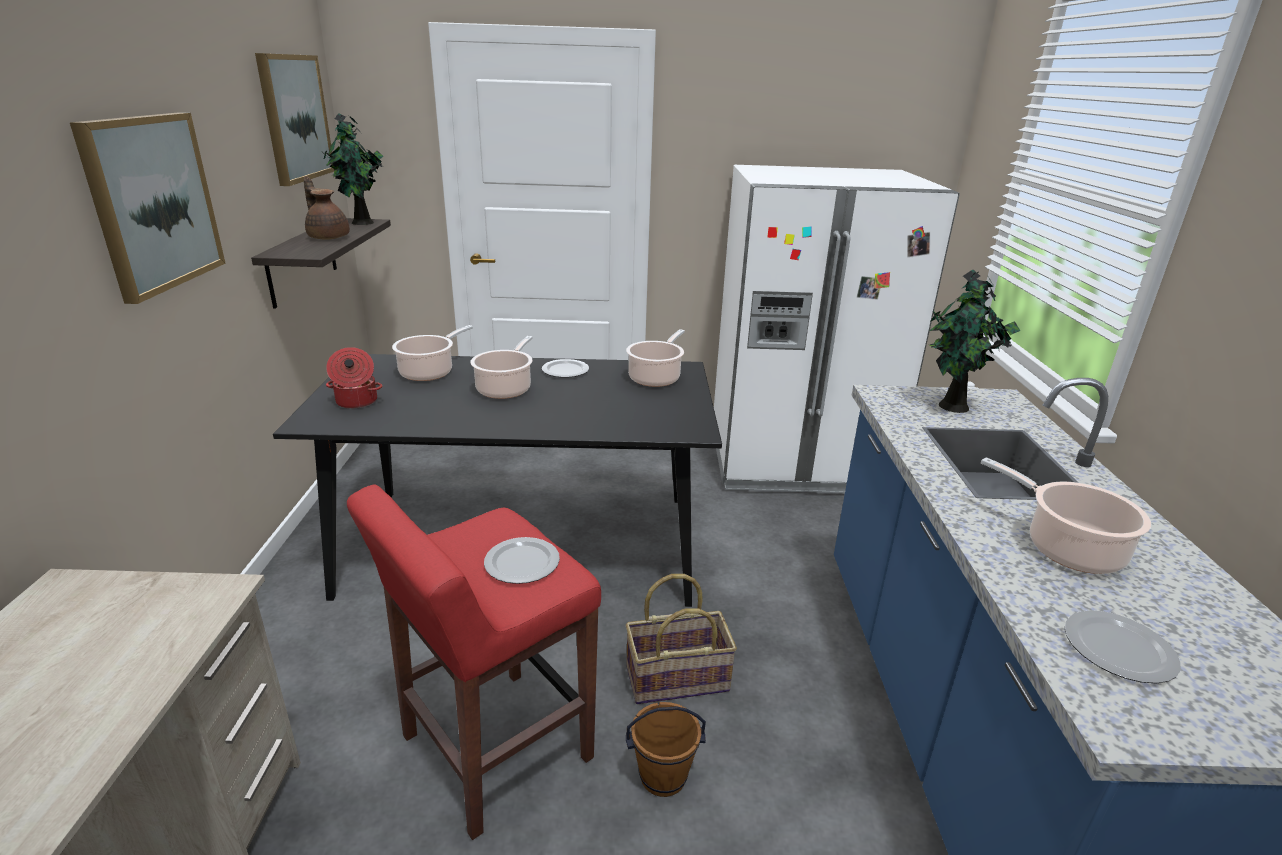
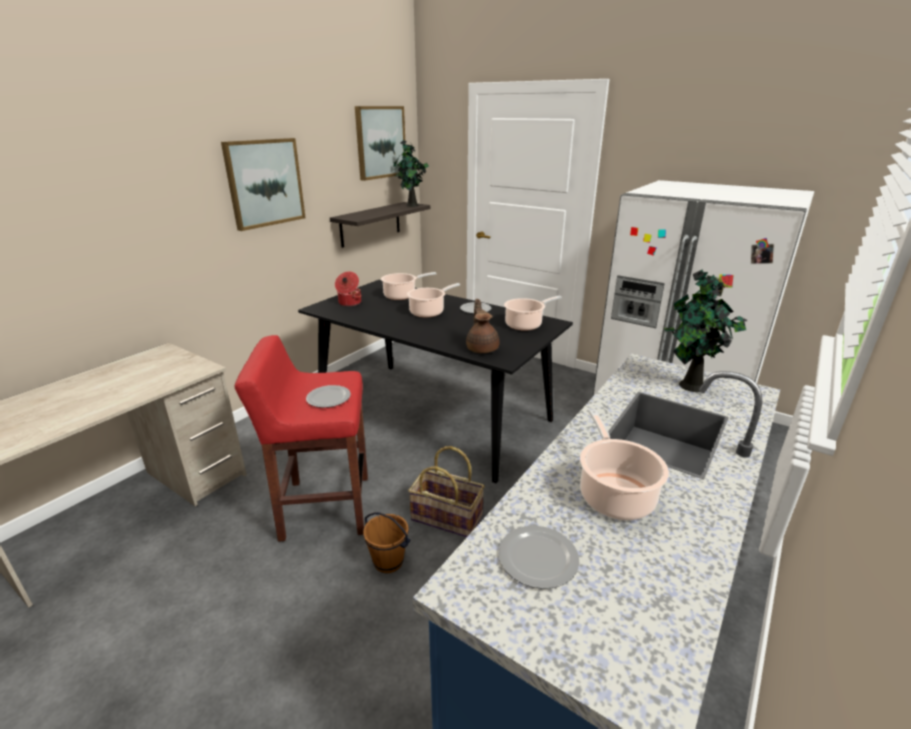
camera: 35 degrees right, 0 degrees up
brown teapot [304,176,350,240] -> brown teapot moved to [466,299,499,353]

